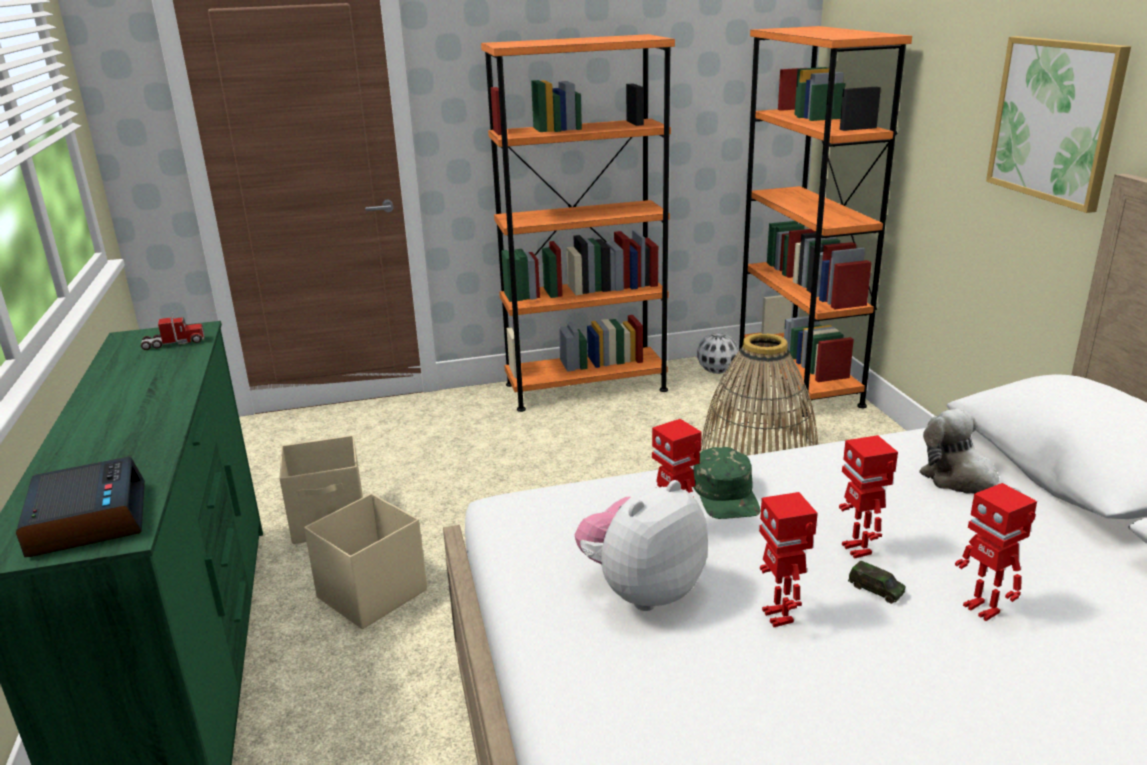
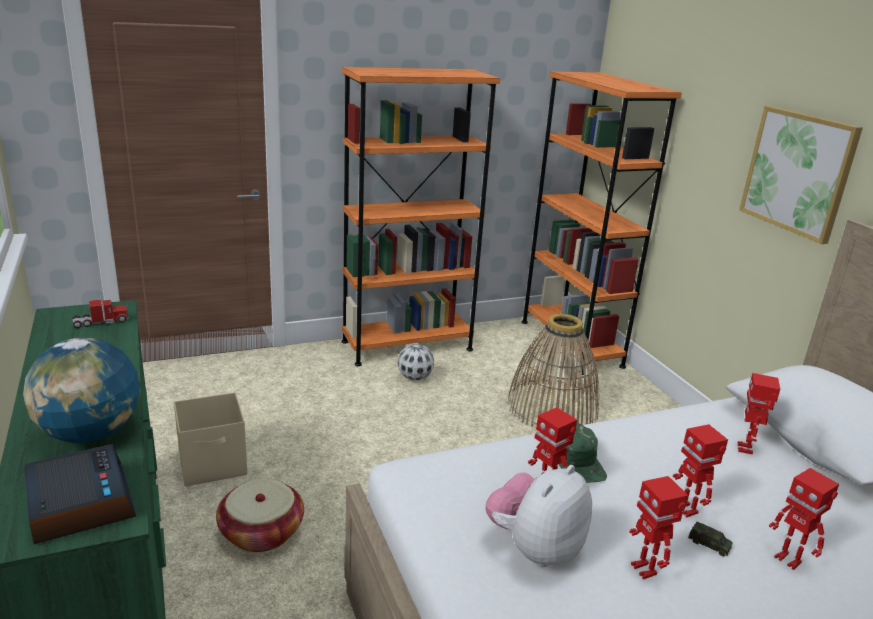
camera: 10 degrees left, 0 degrees up
beige storage box [304,493,427,629] -> basket [216,479,304,552]
football [697,332,738,374] -> football moved to [397,344,434,380]
plush toy [919,409,1021,494] -> toy robot [738,373,780,454]
none -> globe [23,338,140,443]

